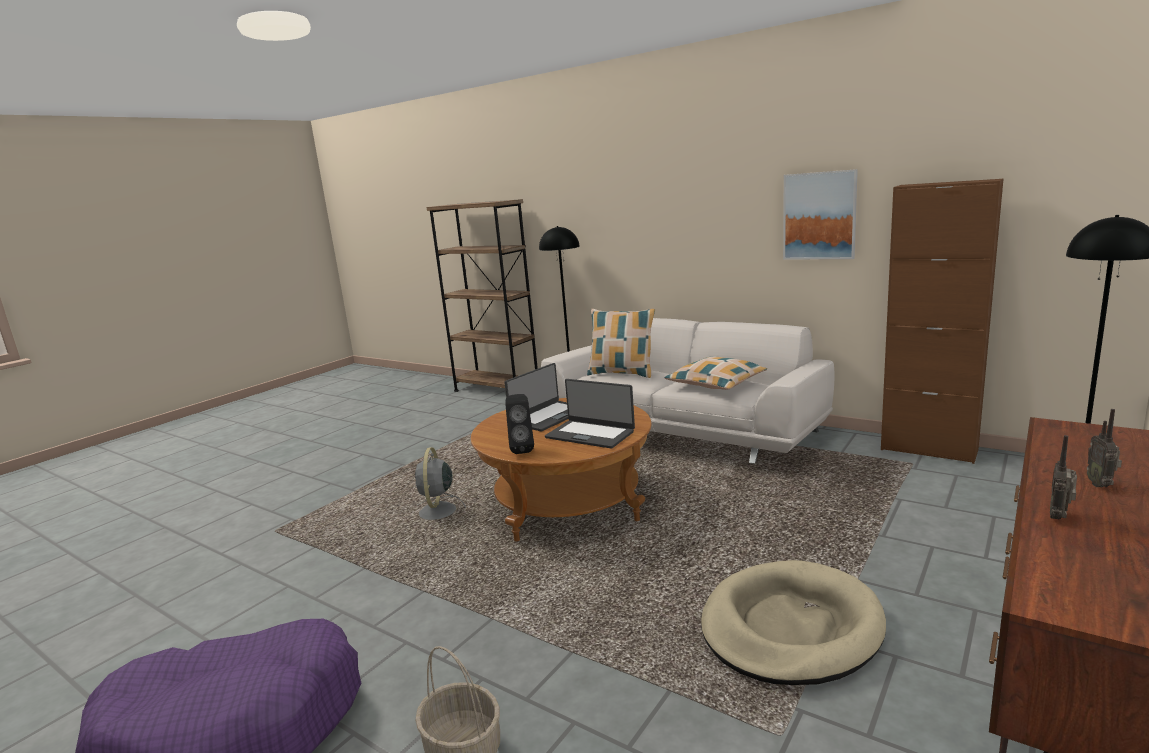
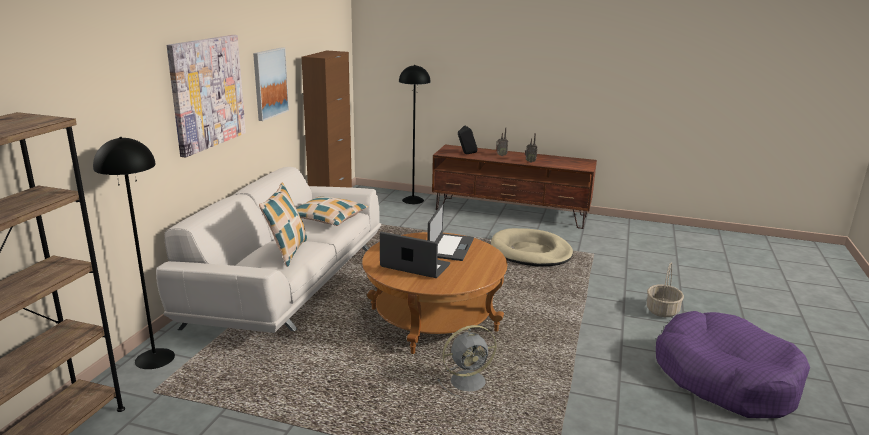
camera: 110 degrees left, 5 degrees up
black speaker [505,394,534,454] -> black speaker moved to [458,125,478,154]
none -> picture [167,35,246,158]

